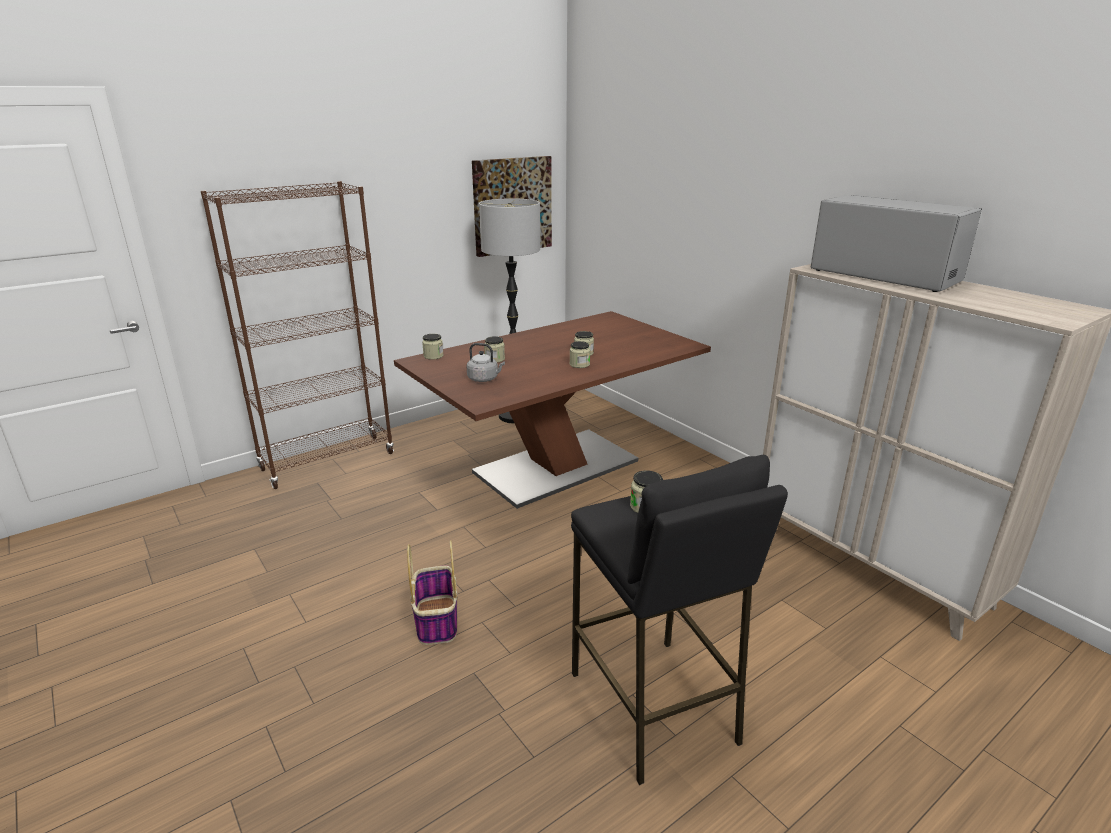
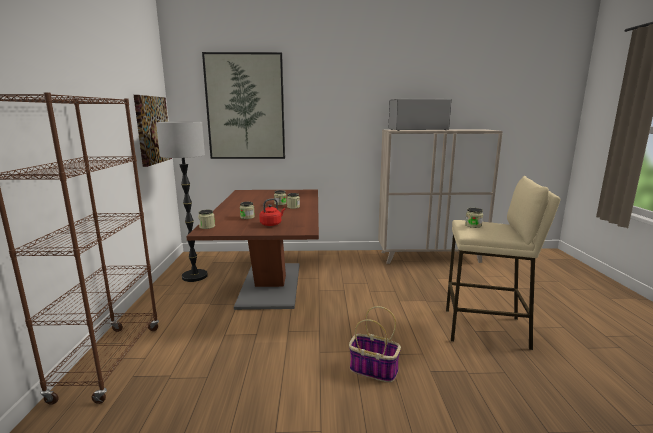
camera: 55 degrees left, 10 degrees down
grey kettle [467,343,505,382] -> red kettle [259,198,285,226]
black stool [571,455,788,785] -> beige stool [446,176,561,350]
none -> picture [202,52,285,159]

